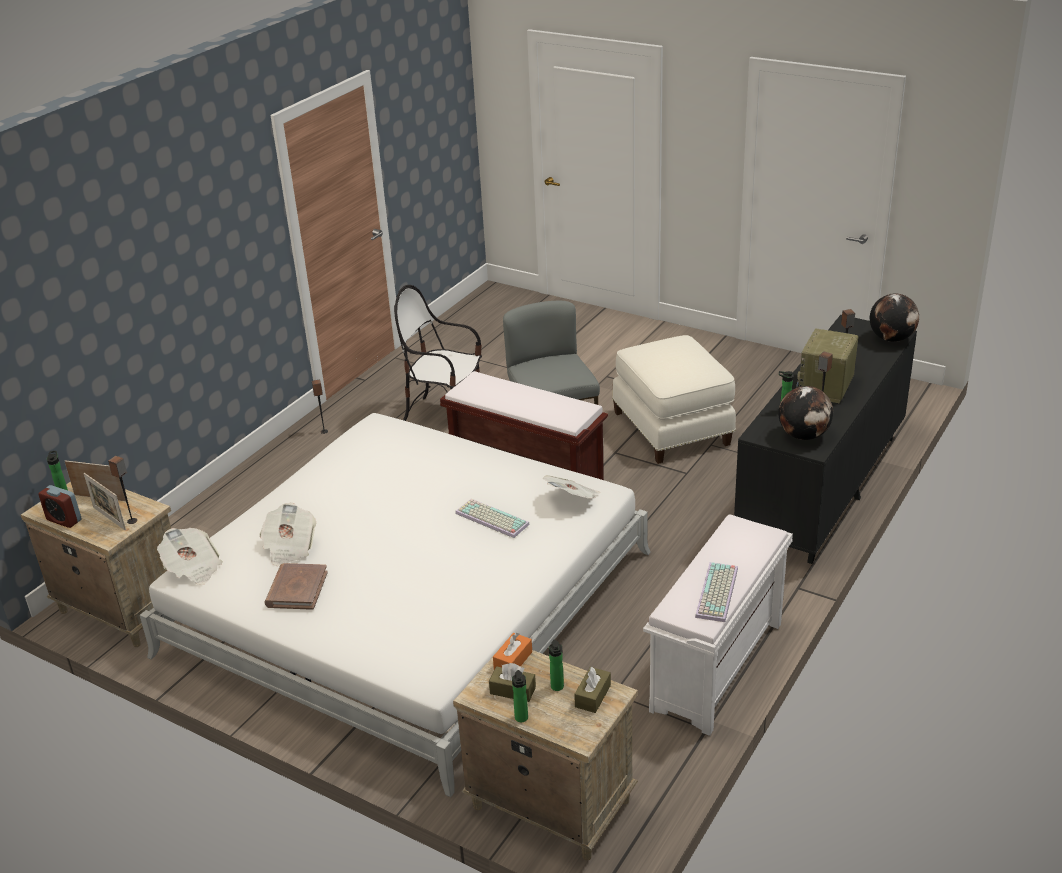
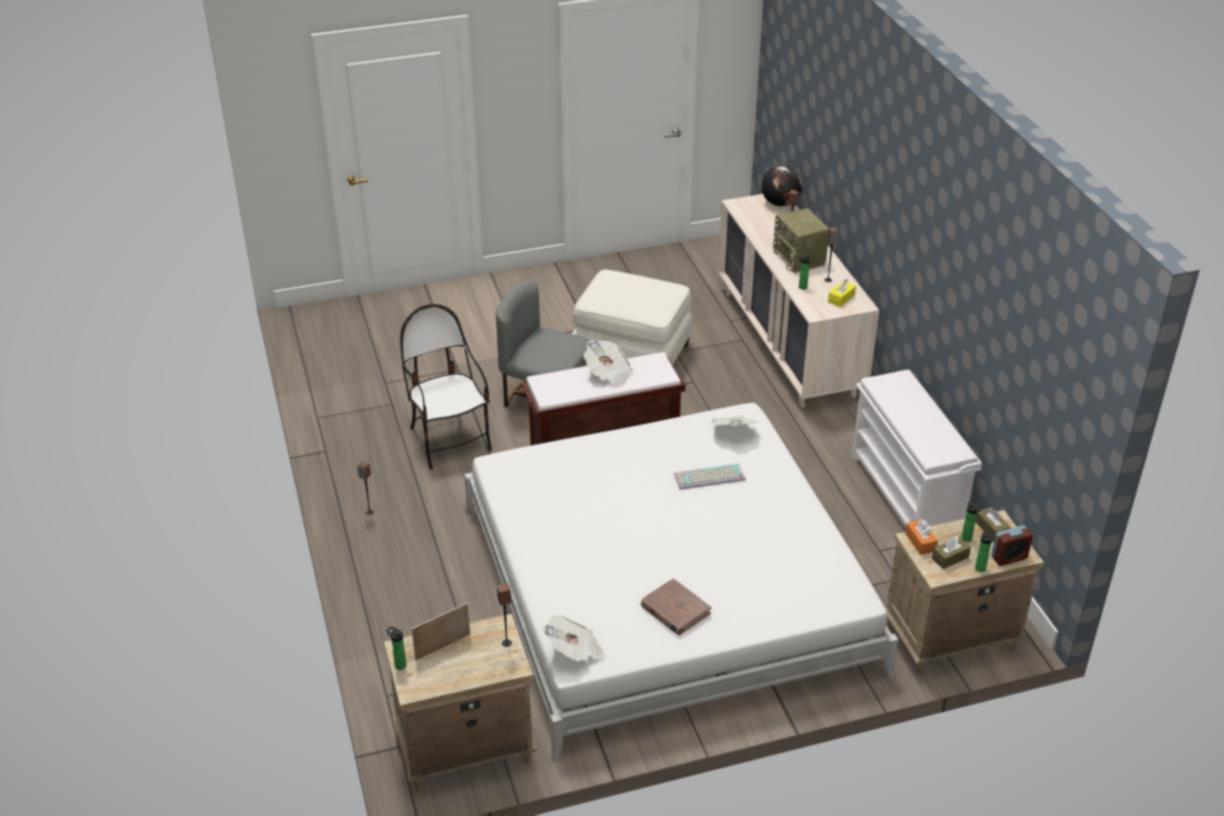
camera: 50 degrees left, 5 degrees up
alarm clock [38,485,82,528] -> alarm clock moved to [991,525,1033,566]
picture frame [84,473,126,530] -> none
newspaper [259,503,316,566] -> newspaper moved to [584,340,633,387]
chair [394,285,482,421] -> chair turned 90 degrees clockwise [400,304,492,470]
keyboard [695,562,738,622] -> none
black dresser [734,315,917,564] -> beige dresser [718,194,879,408]
globe [778,386,833,440] -> yellow tissue box [828,279,856,307]

